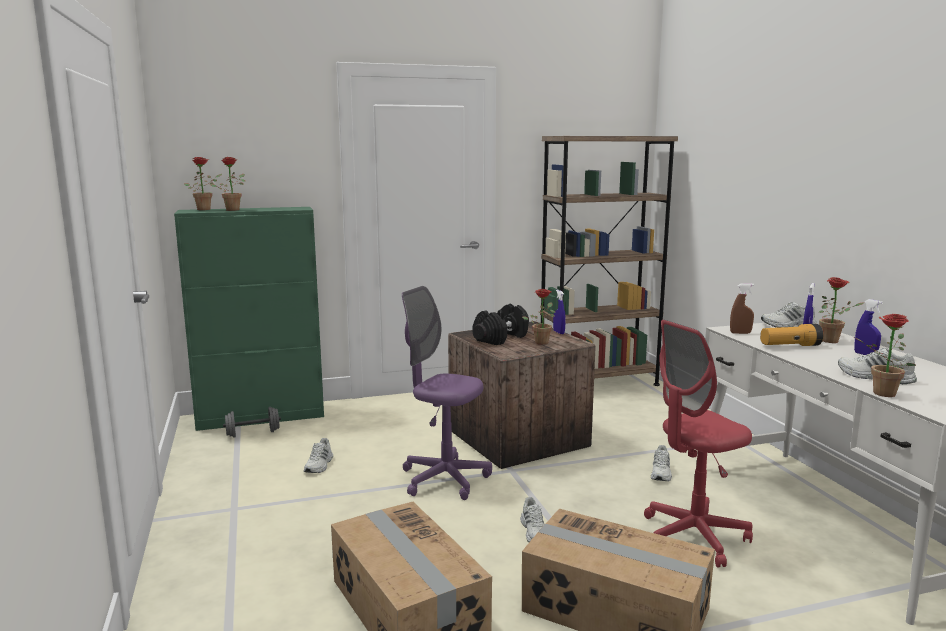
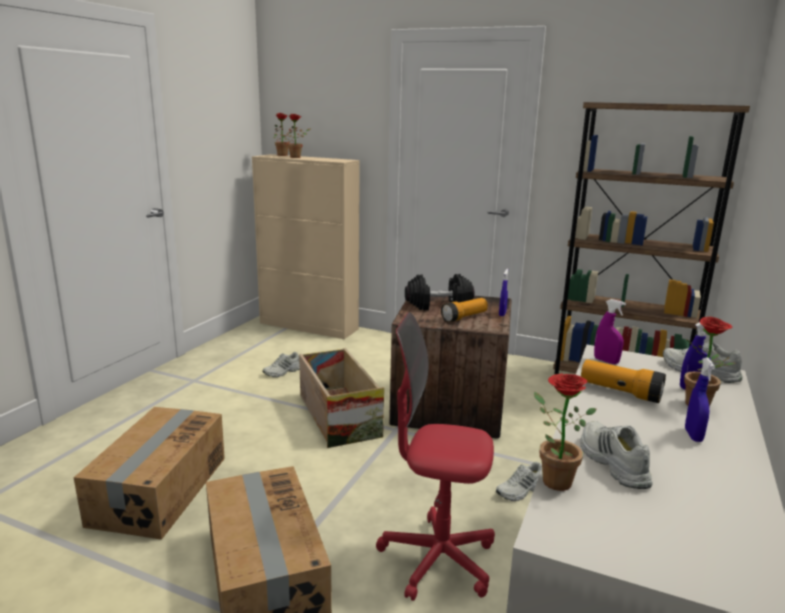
camera: 40 degrees right, 5 degrees up
green cabinet [174,207,324,431] -> beige cabinet [252,154,360,339]
grey dumbbell [223,407,281,438] -> none
purple office chair [402,286,492,500] -> crate [299,348,384,448]
white shoe [520,497,545,542] -> none
potted plant [522,289,556,345] -> flashlight [441,298,488,322]
brown spray bottle [730,283,754,334] -> purple spray bottle [594,299,626,364]

